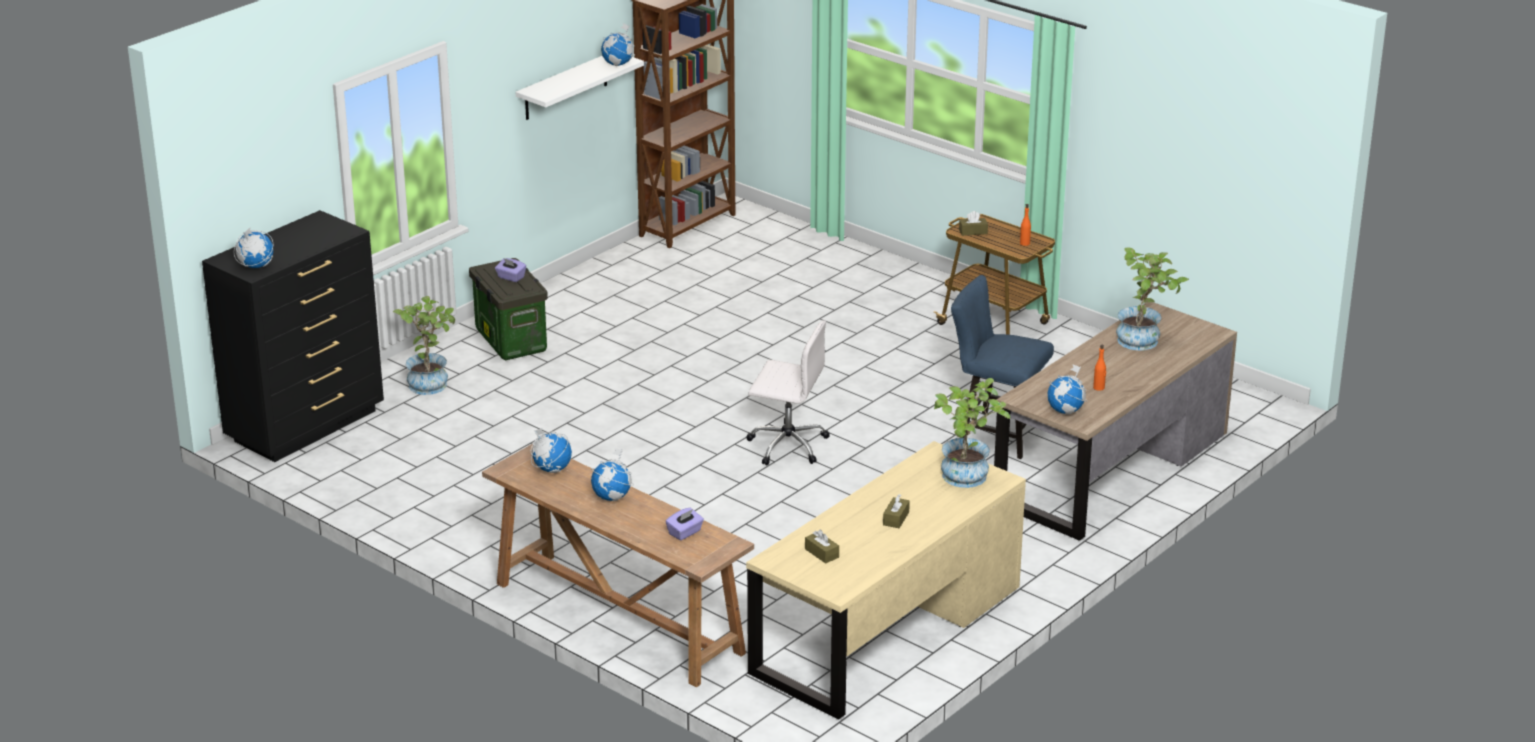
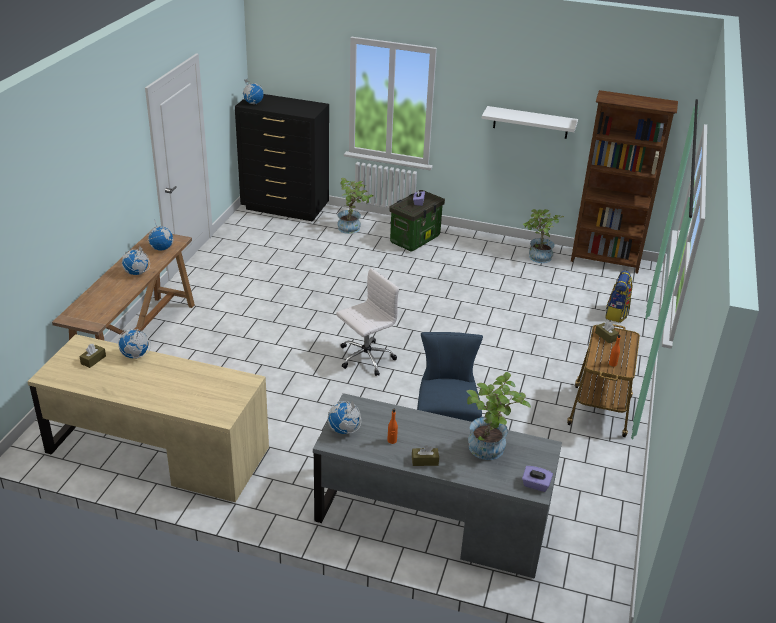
camera: 65 degrees right, 5 degrees up
globe [601,23,635,66] -> globe moved to [118,329,151,359]
purple tissue box [666,508,704,541] -> purple tissue box moved to [522,466,553,492]
white office chair [747,320,830,465] -> white office chair turned 120 degrees counterclockwise [336,268,399,376]
brown tissue box [883,494,910,528] -> brown tissue box moved to [412,445,439,466]
potted plant [934,378,1010,488] -> potted plant moved to [523,209,564,263]
brown desk [994,302,1237,541] -> grey desk [313,393,562,579]
none -> backpack [605,270,633,323]

